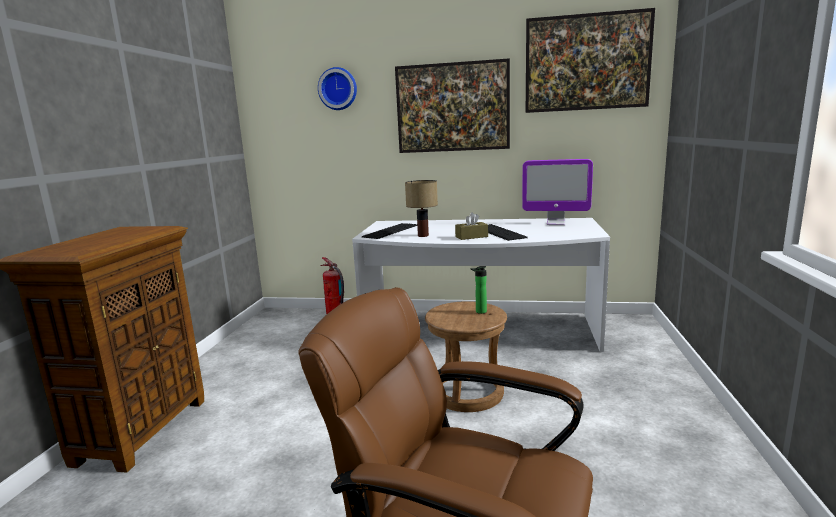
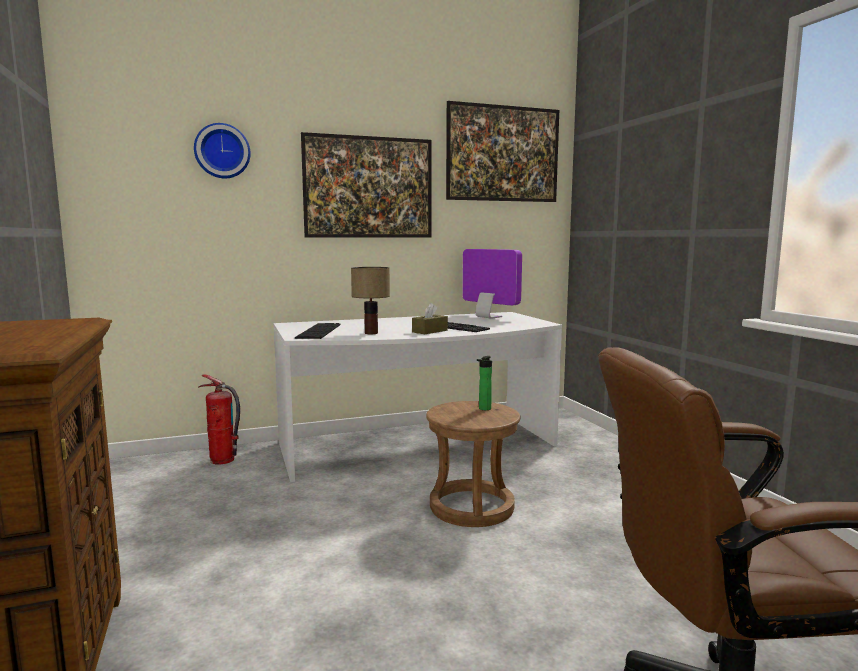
camera: 30 degrees left, 5 degrees down
monitor [522,159,593,225] -> monitor turned 120 degrees counterclockwise [462,249,522,319]

